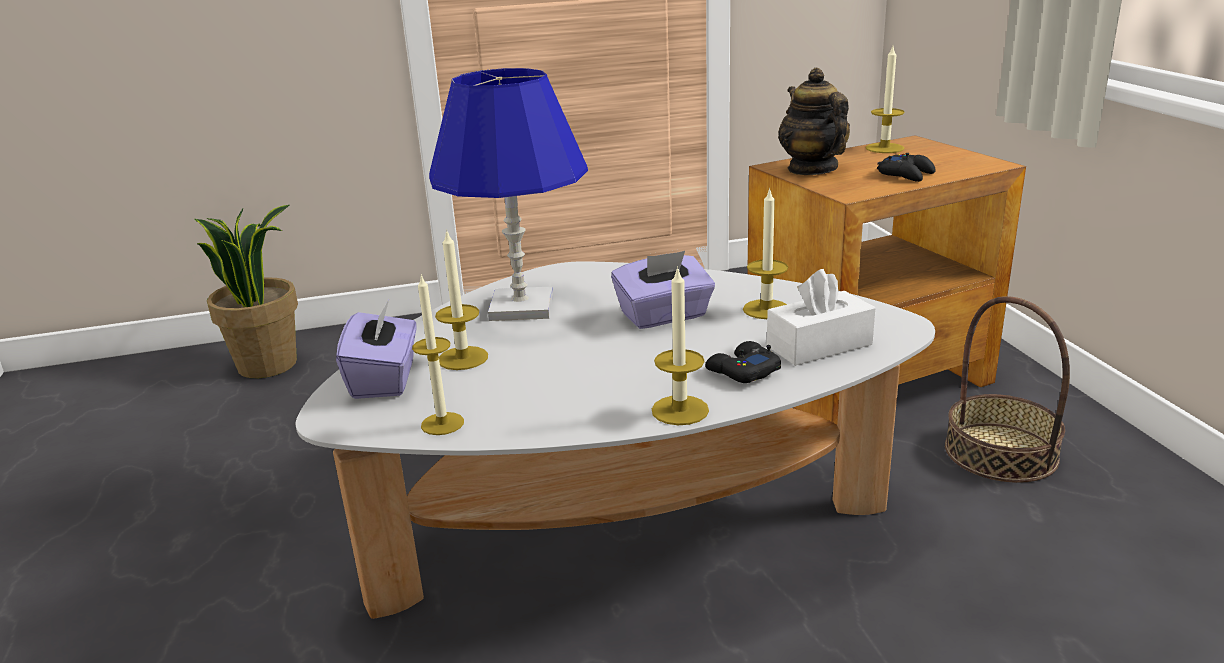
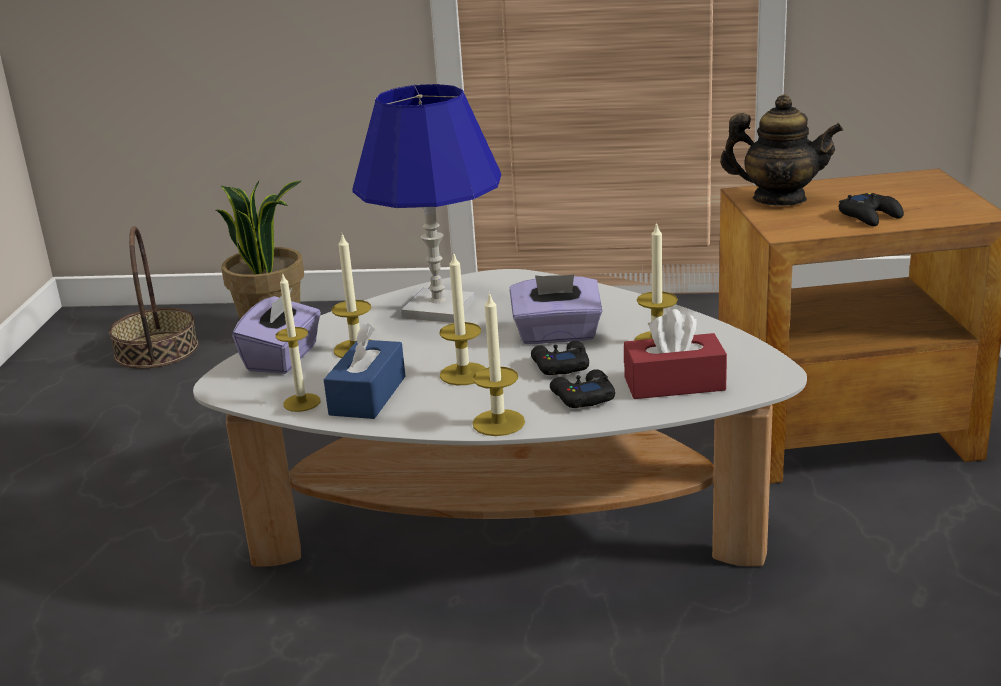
camera: 20 degrees right, 0 degrees up
white tissue box [767,269,876,366] -> red tissue box [624,309,727,399]
teapot [778,68,850,175] -> teapot turned 105 degrees clockwise [720,94,843,206]
candle [866,47,905,153] -> candle moved to [439,252,486,385]
basket [945,296,1070,483] -> basket moved to [109,226,199,369]
none -> blue tissue box [324,323,406,419]
none -> black game controller [531,341,589,375]

